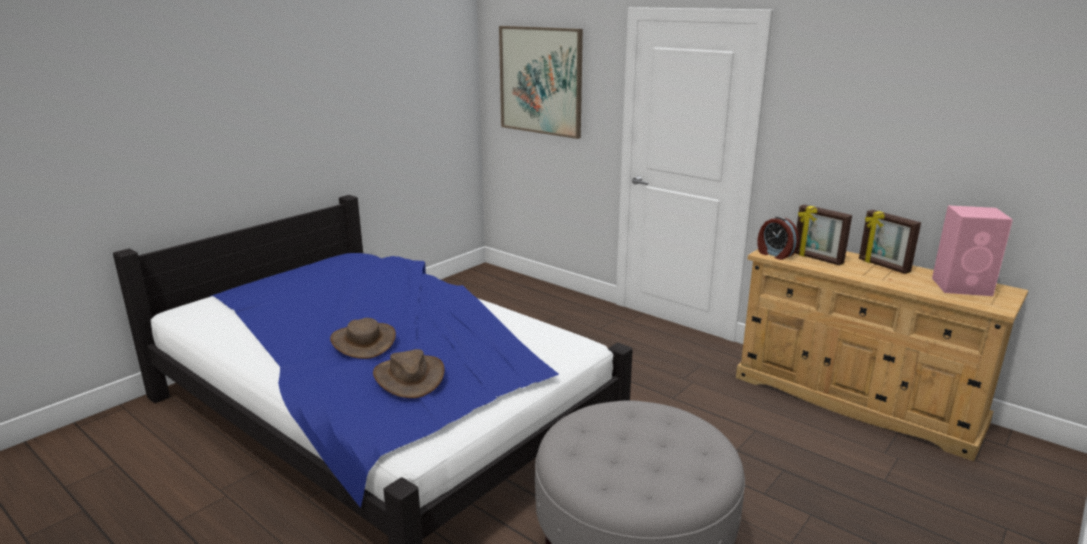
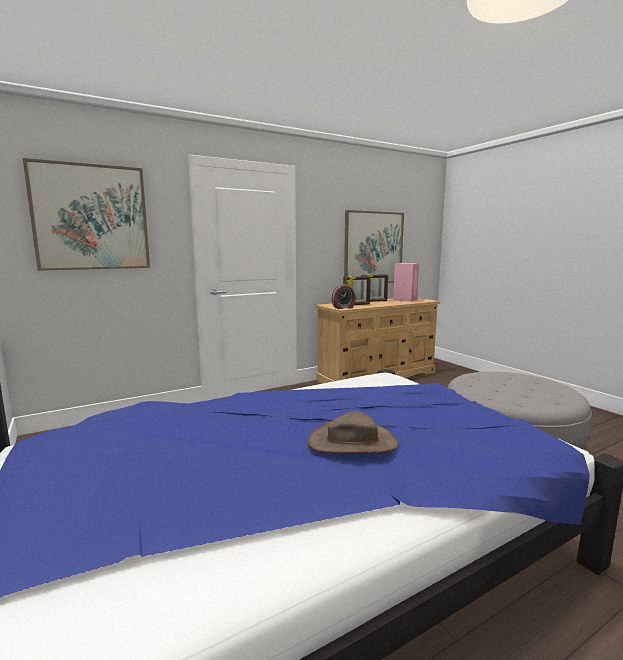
camera: 70 degrees left, 10 degrees down
brown hat [373,349,445,398] -> none
none -> picture [344,210,404,283]

